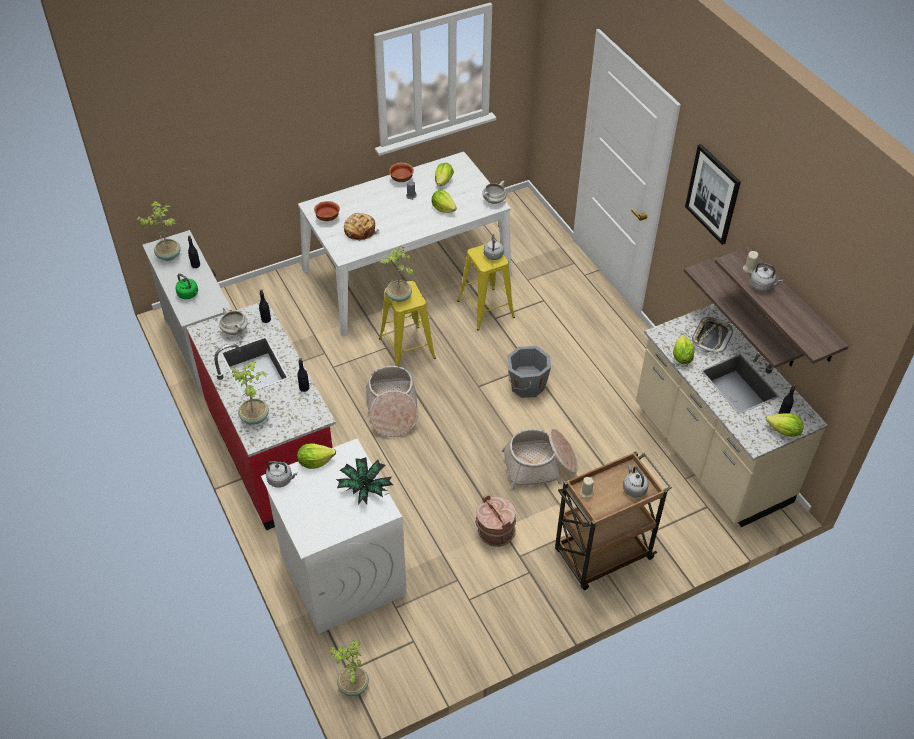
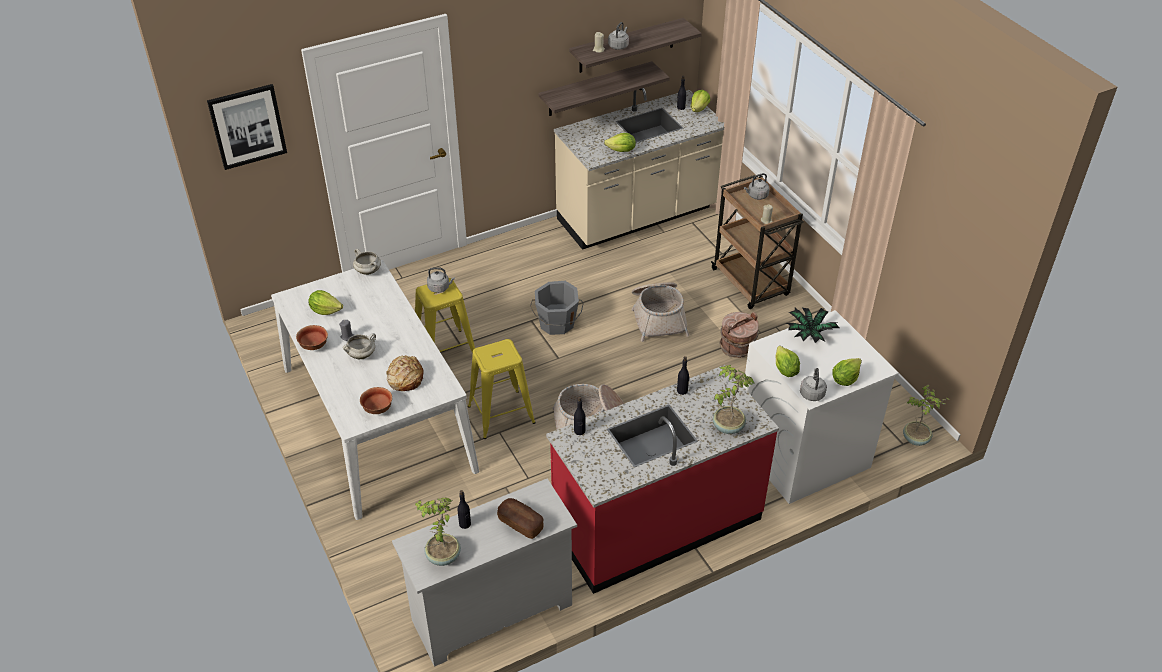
camera: 90 degrees left, 5 degrees down
green kettle [176,274,198,299] -> bread [497,498,544,539]
white cooking pot [219,307,248,335] -> white cooking pot moved to [343,333,376,359]
potted plant [380,245,413,302] -> none
lettuce [432,190,457,213] -> lettuce moved to [832,358,862,386]
picture [685,144,741,245] -> picture moved to [207,84,287,170]
tray [692,317,733,353] -> none

